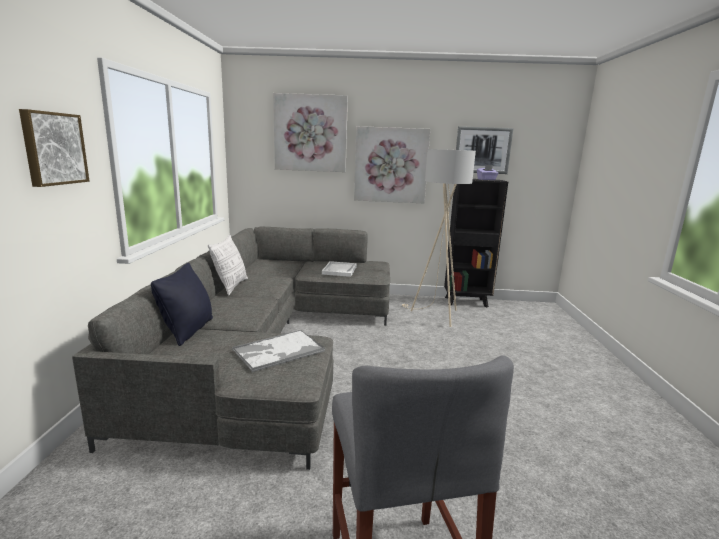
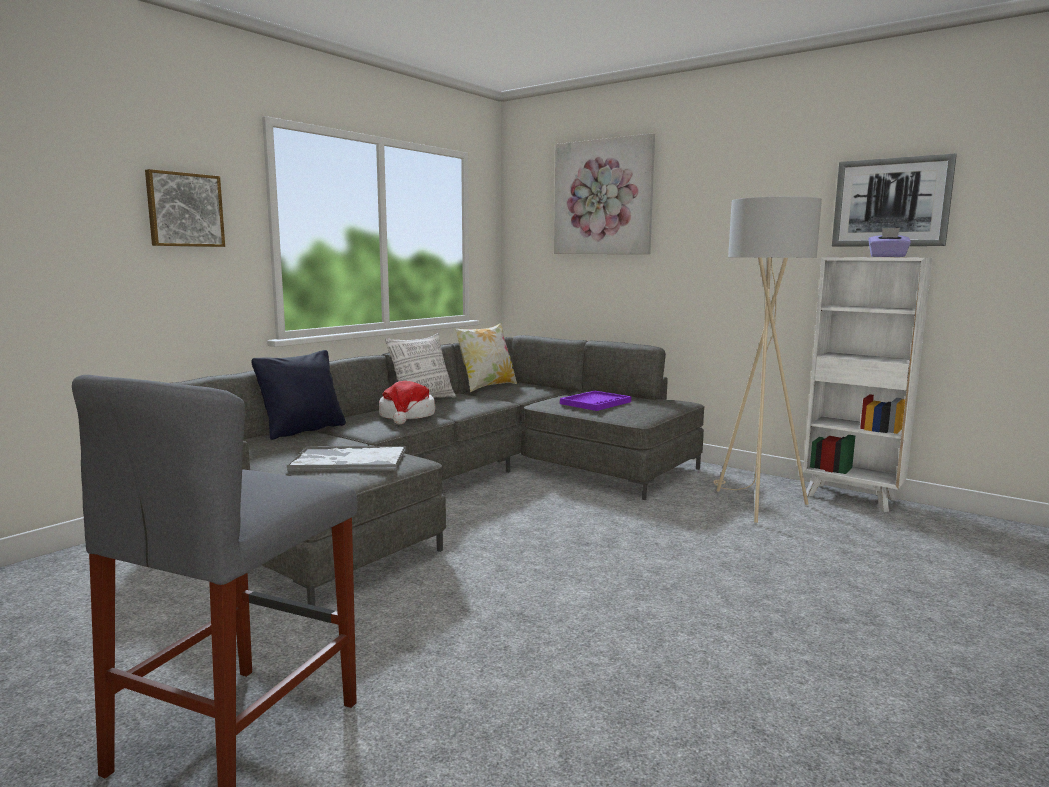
camera: 35 degrees right, 5 degrees down
white tray [322,261,357,277] -> purple tray [560,391,631,411]
picture [354,126,430,203] -> none
black bookcase [444,179,508,307] -> white bookcase [803,257,932,512]
none -> hat [379,381,435,425]
none -> pillow [454,323,517,392]

